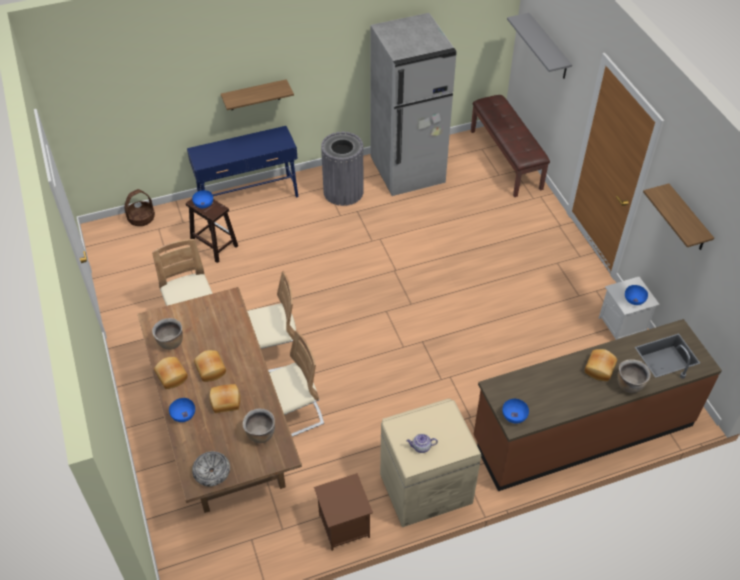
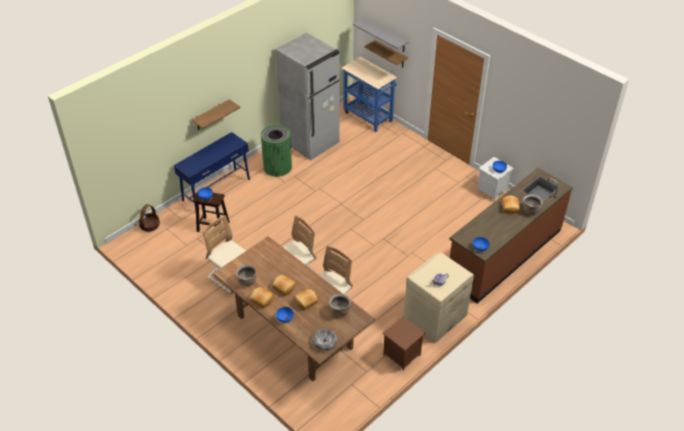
camera: 25 degrees left, 5 degrees down
grey trash can [321,132,364,206] -> green trash can [261,125,292,177]
brown bench [471,95,550,197] -> blue cart [342,57,397,132]
shelf [643,184,714,250] -> shelf moved to [364,40,408,68]

